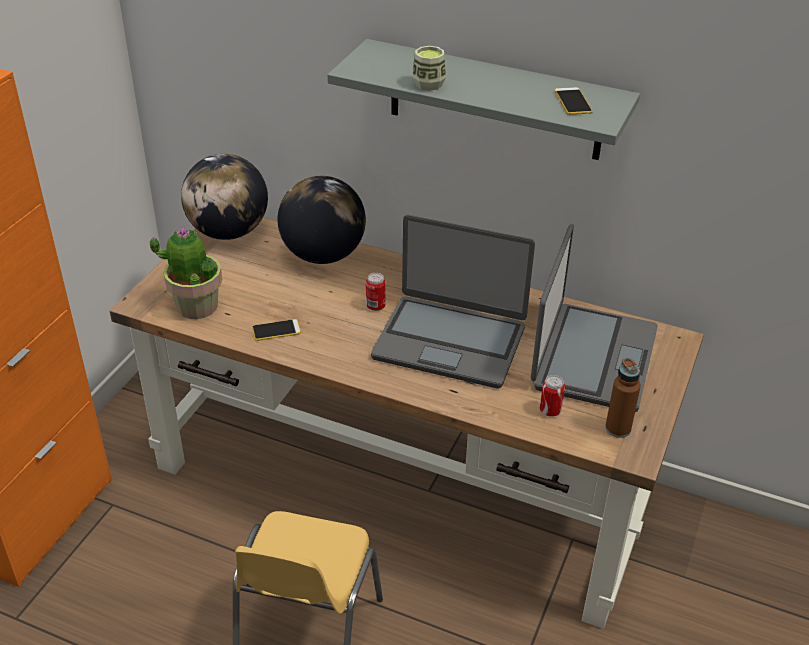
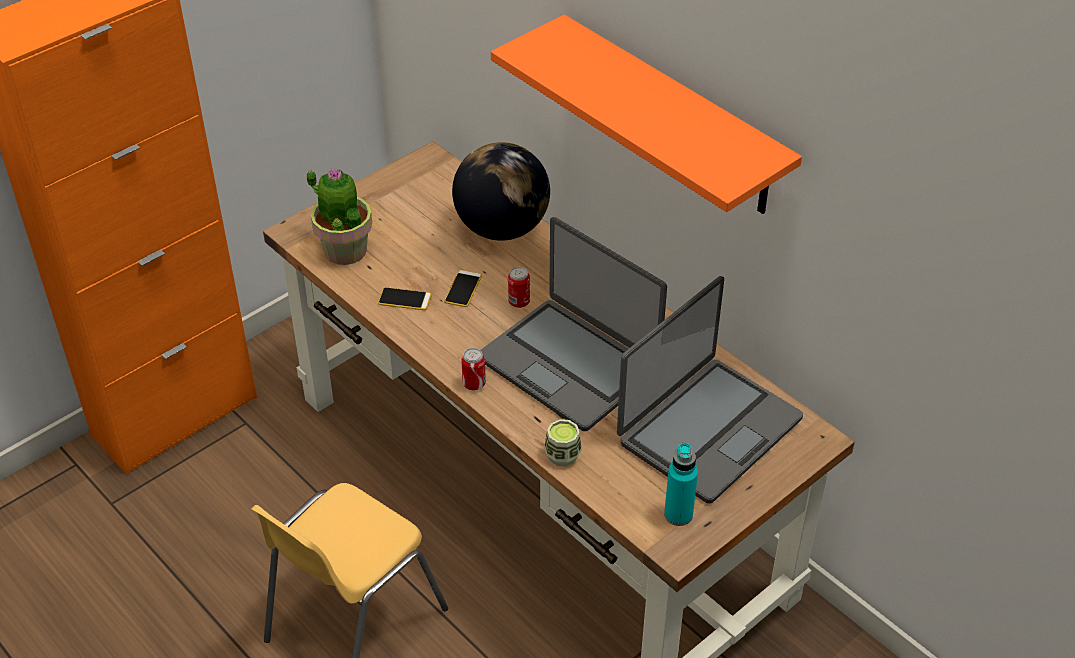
camera: 25 degrees right, 5 degrees up
globe [181,154,268,240] -> none
grey shelf [327,39,640,160] -> orange shelf [491,14,802,214]
cup [412,46,446,91] -> cup moved to [544,419,582,466]
can [540,375,565,417] -> can moved to [461,348,486,390]
phone [554,87,593,115] -> phone moved to [444,270,482,307]
brown bottle [605,358,641,438] -> turquoise bottle [664,443,698,526]

